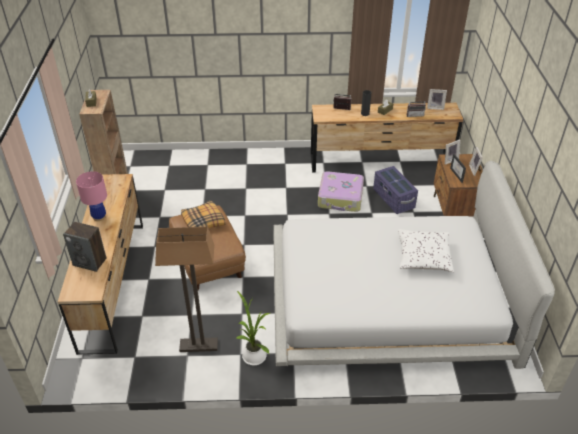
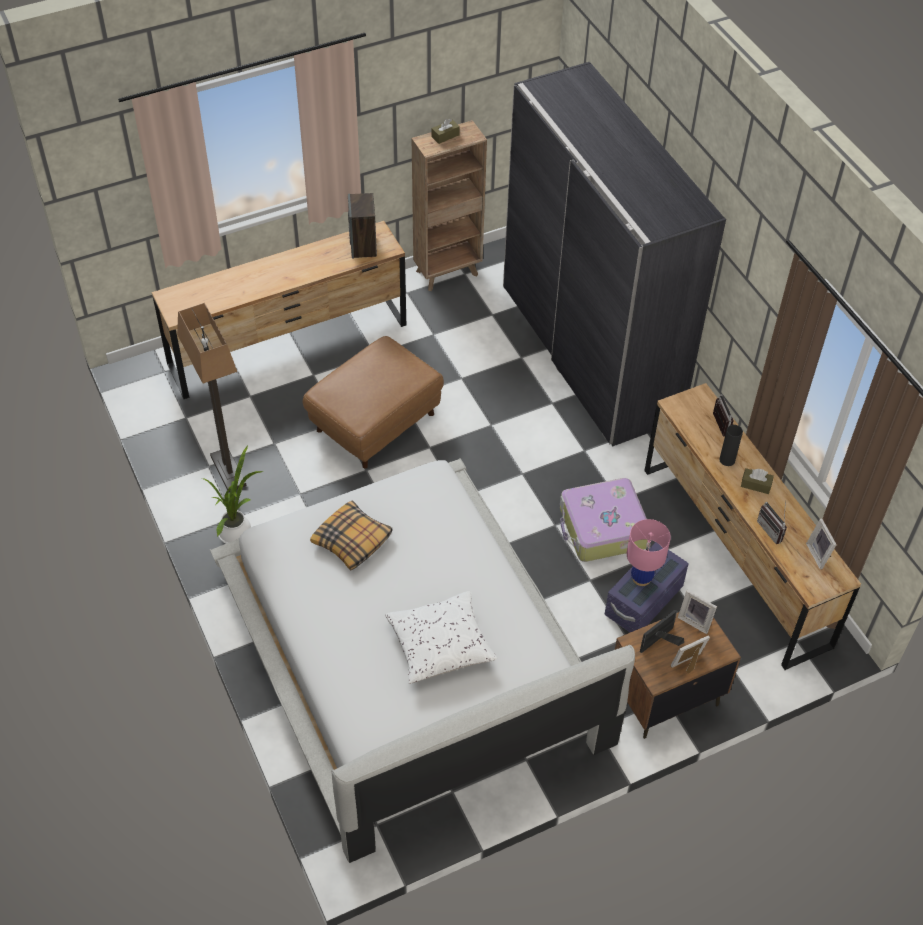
camera: 65 degrees right, 10 degrees up
speaker [63,222,107,272] -> speaker moved to [348,193,377,258]
pink table lamp [76,171,107,221] -> pink table lamp moved to [627,519,671,586]
pillow [181,201,225,228] -> pillow moved to [310,500,393,571]
none -> grey wardrobe [503,62,726,446]

